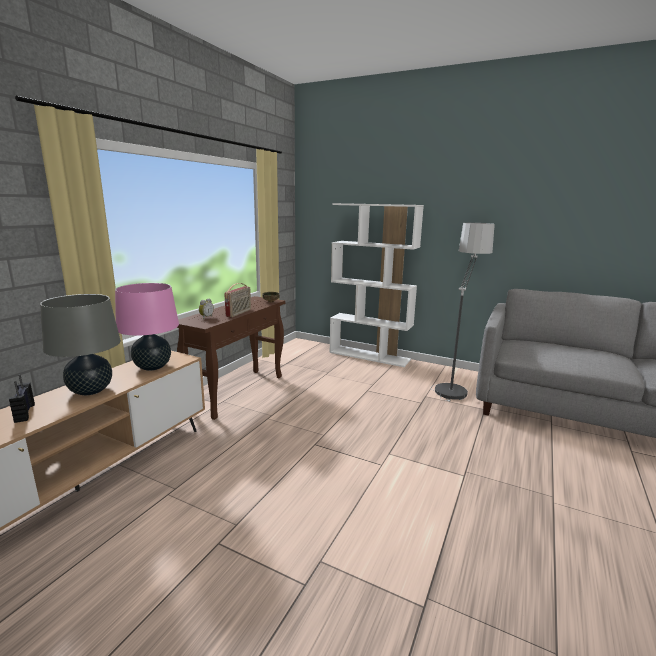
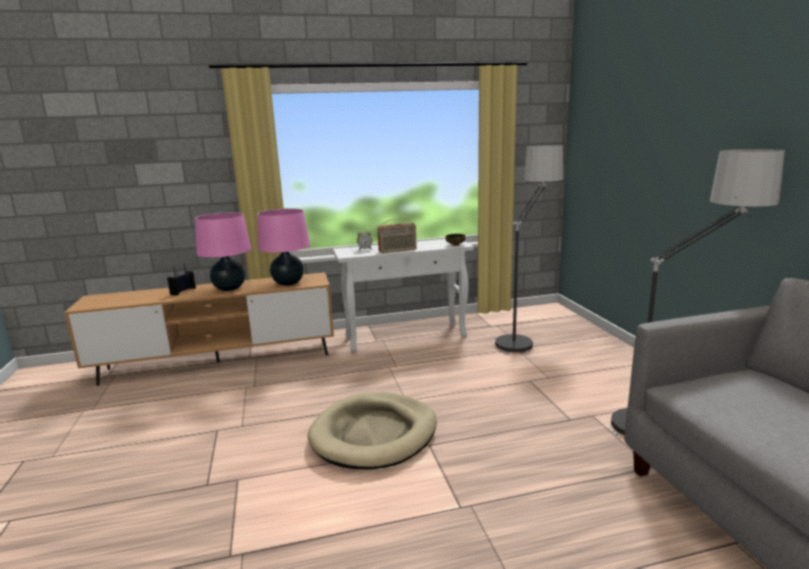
camera: 50 degrees right, 0 degrees up
grey table lamp [40,294,121,395] -> pink table lamp [195,212,251,291]
brown console table [177,296,285,420] -> white console table [333,239,474,352]
white bookcase [329,203,424,367] -> none
none -> beige dog bed [308,392,437,469]
none -> floor lamp [493,145,563,355]

